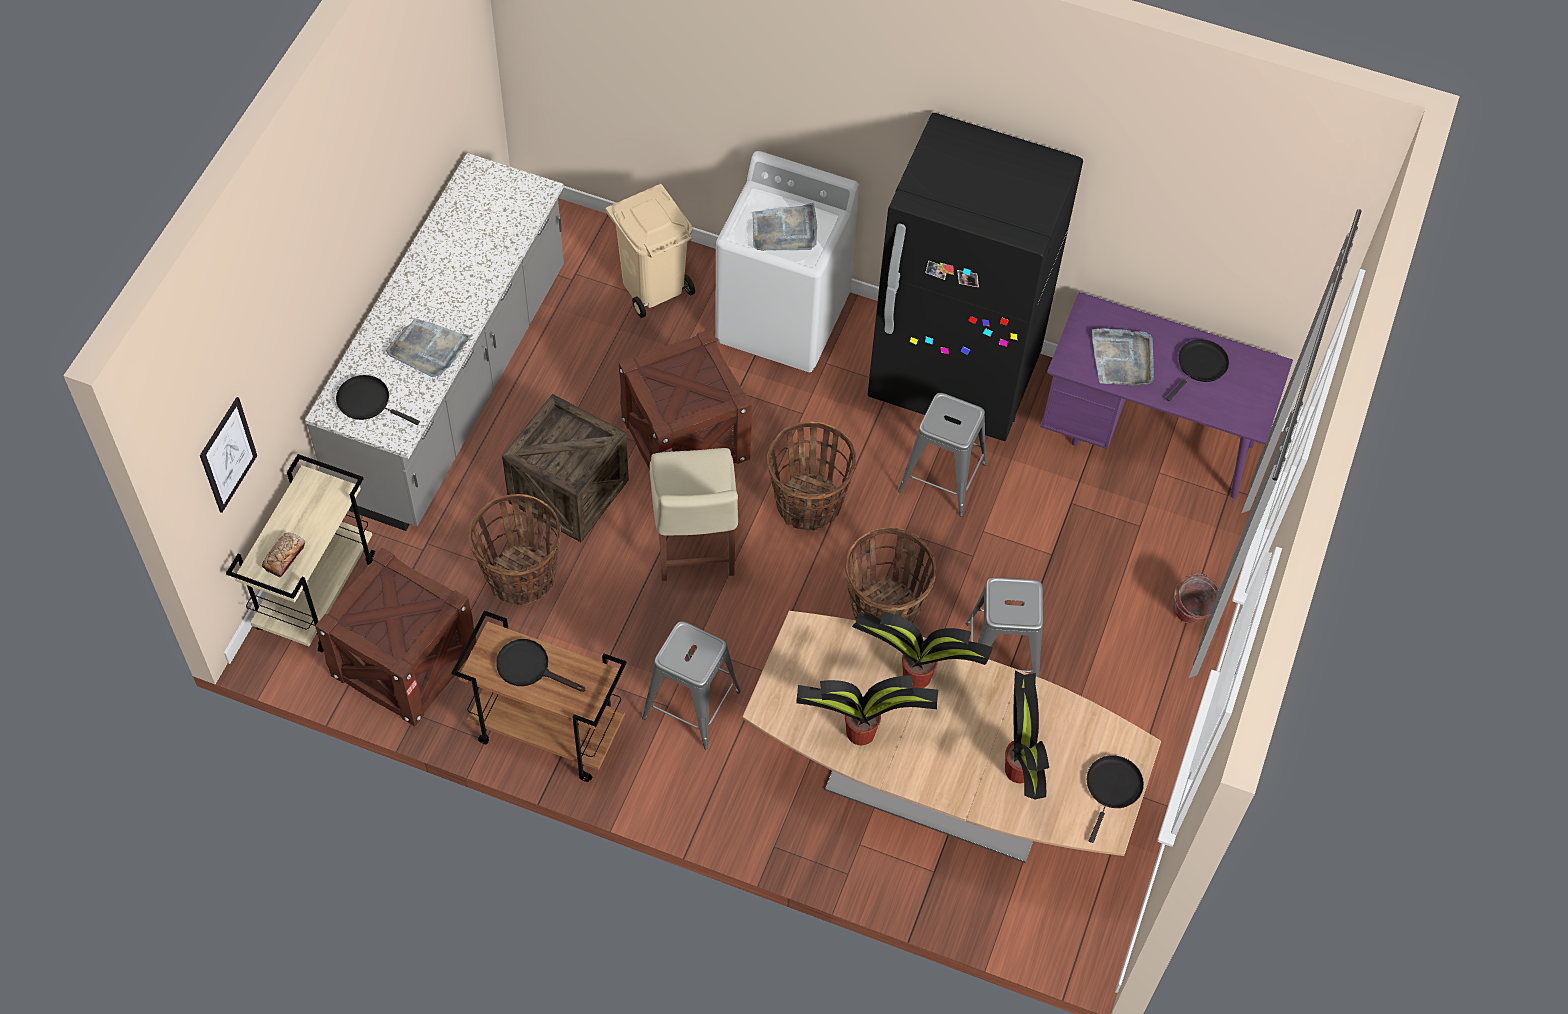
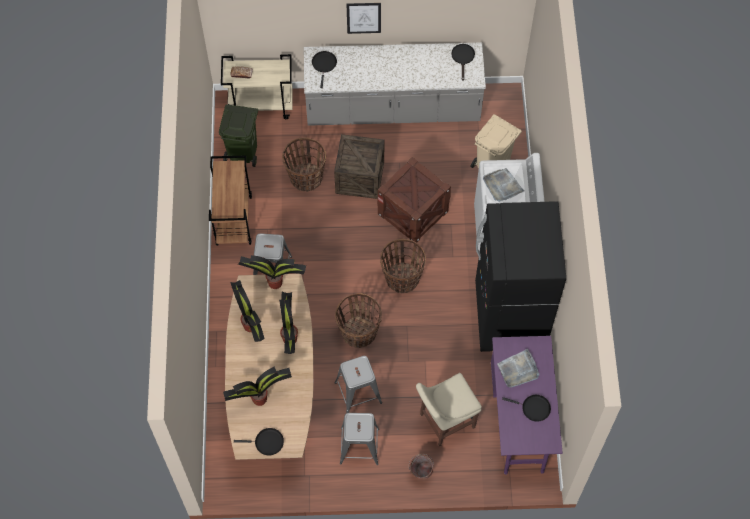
camera: 70 degrees right, 5 degrees up
picture [200,397,257,513] -> picture moved to [347,3,381,34]
crate [315,547,477,727] -> green trash can [219,104,258,167]
grey tray [386,318,471,377] -> none
black frying pan [496,639,585,692] -> black frying pan moved to [451,44,475,81]
beige chair [650,448,738,581] -> beige chair moved to [416,373,482,447]
grey stool [898,393,987,516] -> grey stool moved to [340,413,379,465]
none -> potted plant [238,255,306,289]

